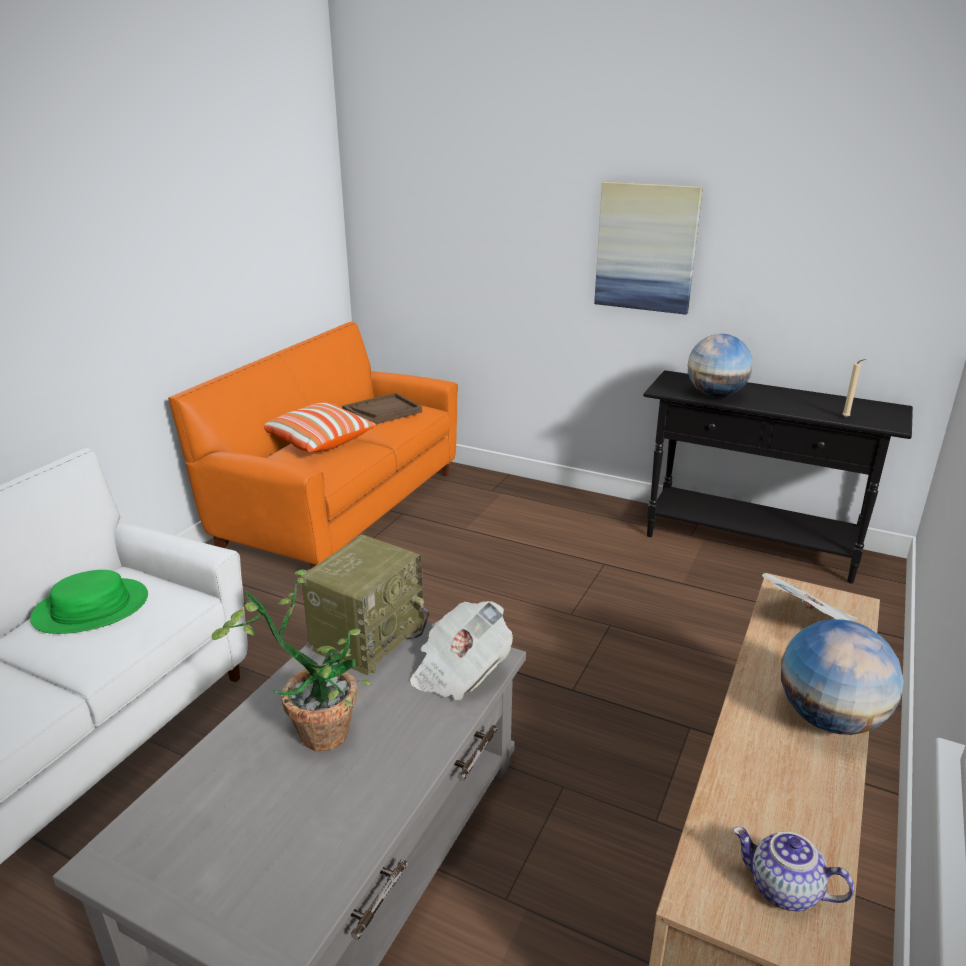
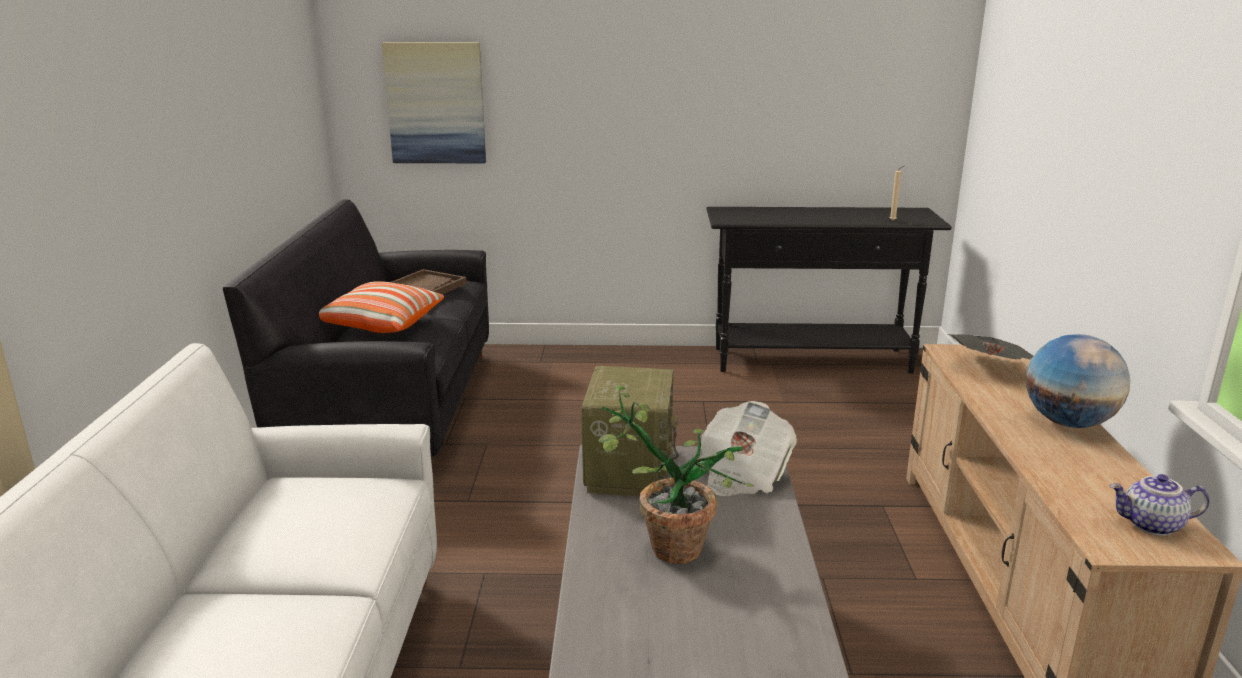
camera: 25 degrees left, 5 degrees down
green hat [30,570,148,634] -> none
orange sofa [168,322,458,569] -> black sofa [223,199,489,456]
picture [594,182,703,315] -> picture moved to [382,42,486,163]
globe [688,334,752,397] -> none

